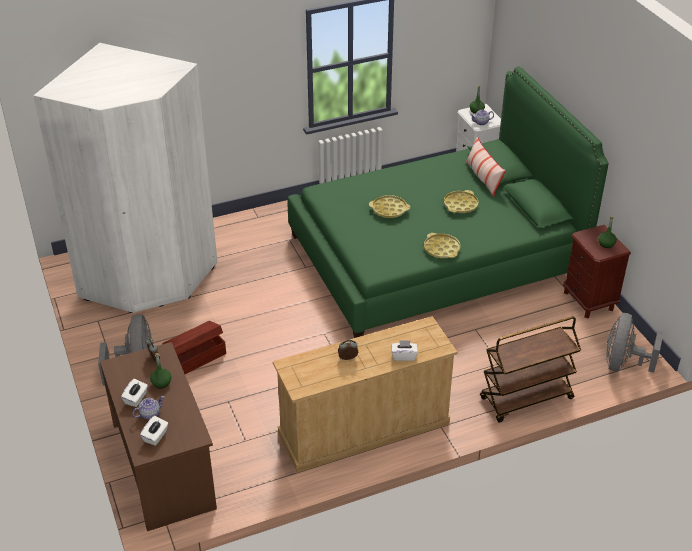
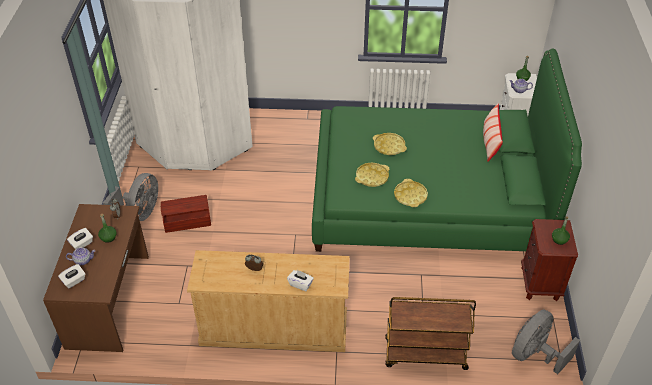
camera: 25 degrees right, 5 degrees up
yellow tray [444,190,479,213] -> yellow tray moved to [355,163,390,187]

